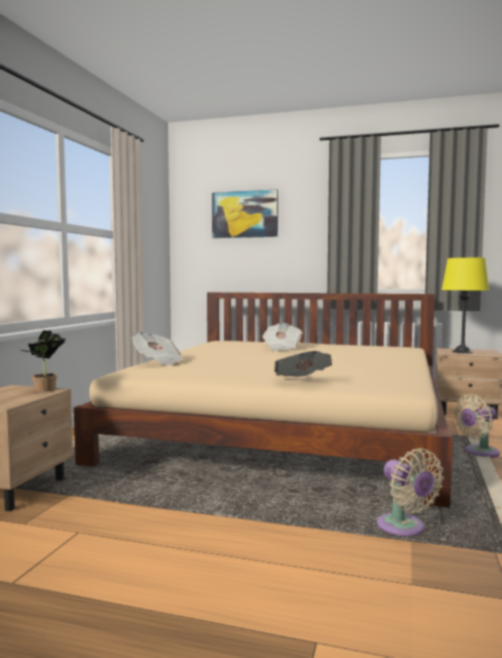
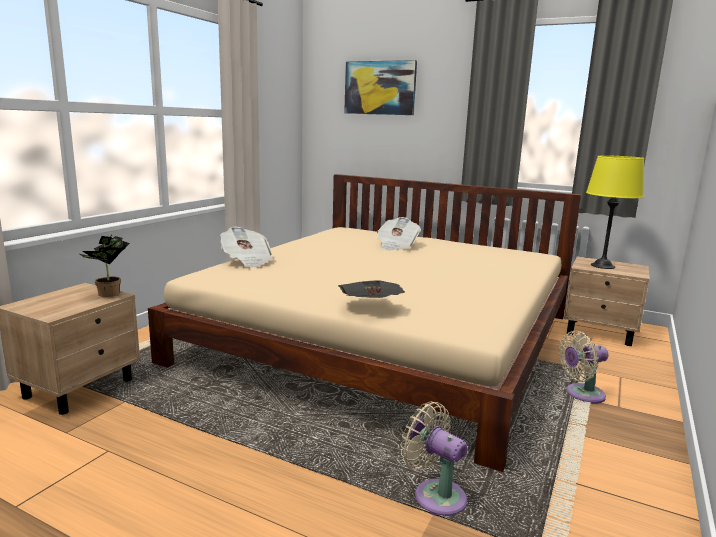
camera: 10 degrees right, 10 degrees up
beige fan [377,448,444,536] -> beige fan turned 150 degrees clockwise [400,402,467,516]

